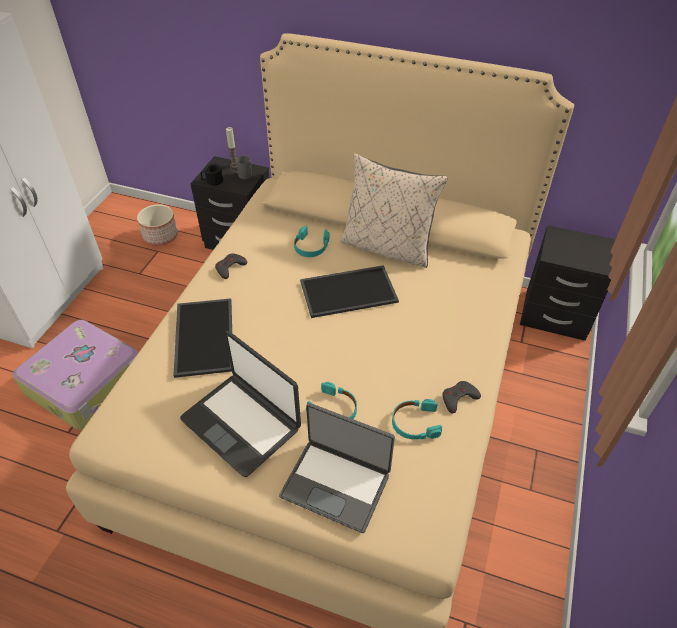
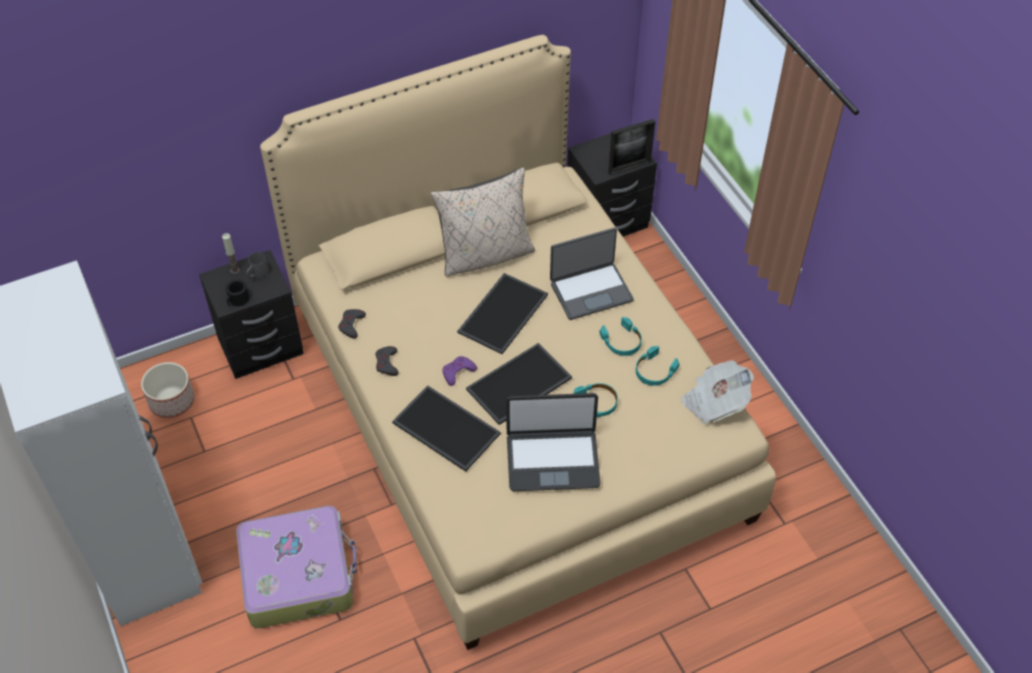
camera: 45 degrees left, 5 degrees up
laptop [279,403,395,533] -> laptop moved to [550,228,634,320]
turquoise headphones [294,226,330,257] -> turquoise headphones moved to [599,317,642,356]
grey game controller [442,381,481,414] -> grey game controller moved to [338,309,366,339]
none -> purple game controller [442,356,477,386]
none -> tray [466,343,572,425]
none -> picture frame [608,119,655,175]
none -> newspaper [681,360,754,424]

